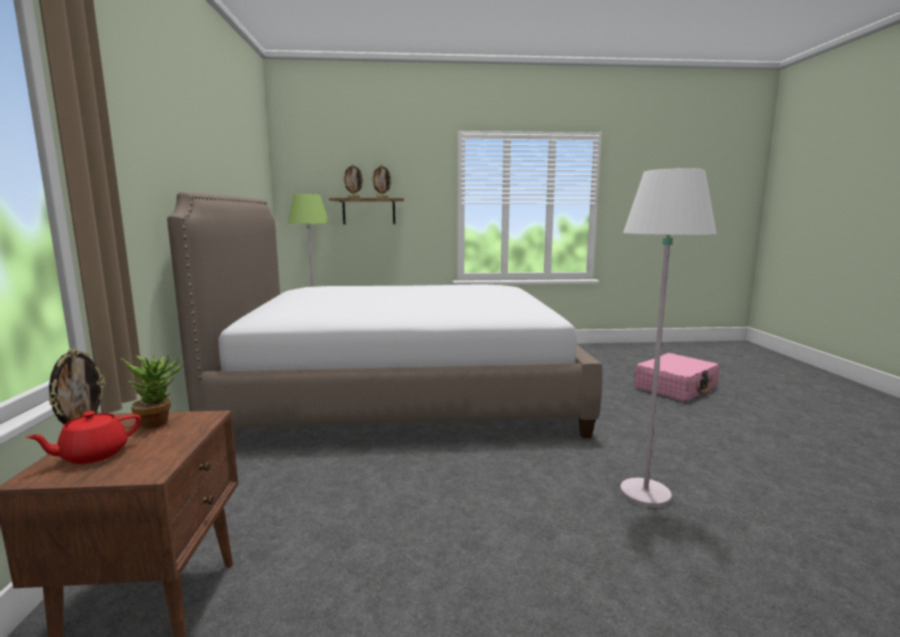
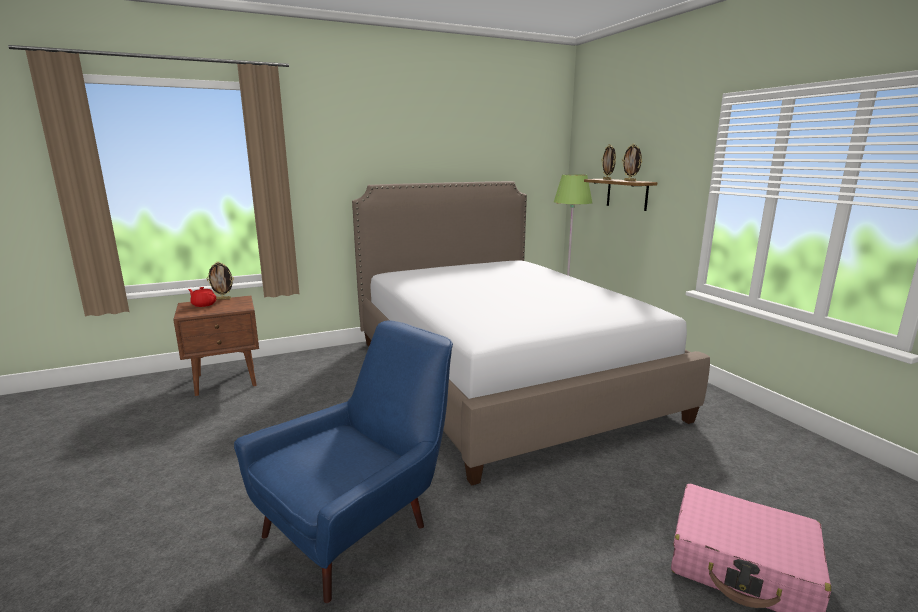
camera: 70 degrees right, 5 degrees up
potted plant [120,355,185,429] -> none
white floor lamp [620,168,717,508] -> blue armchair [234,320,453,603]

